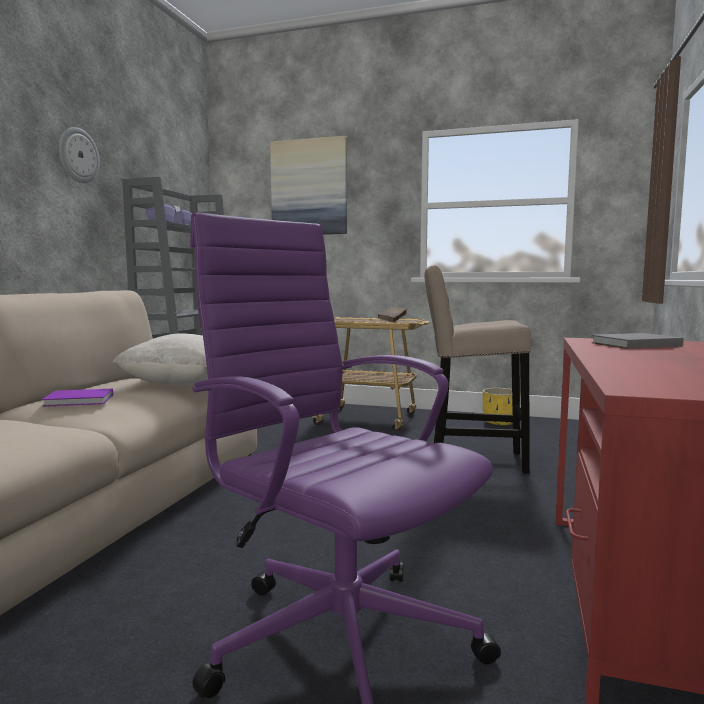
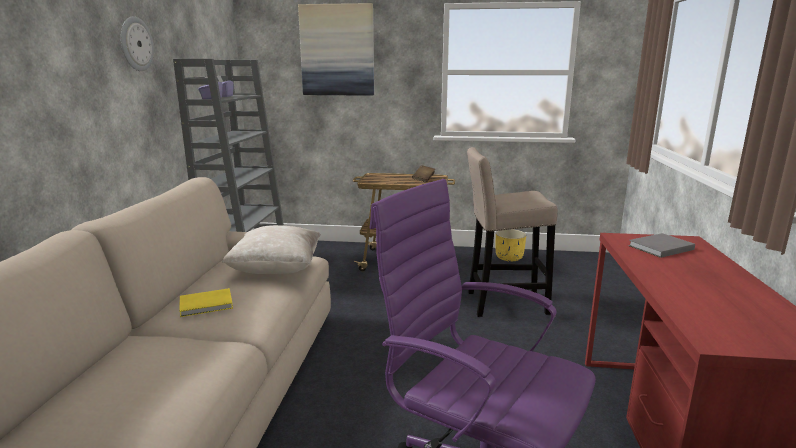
camera: 10 degrees left, 10 degrees up
purple book [42,388,113,407] -> yellow book [179,288,233,317]

